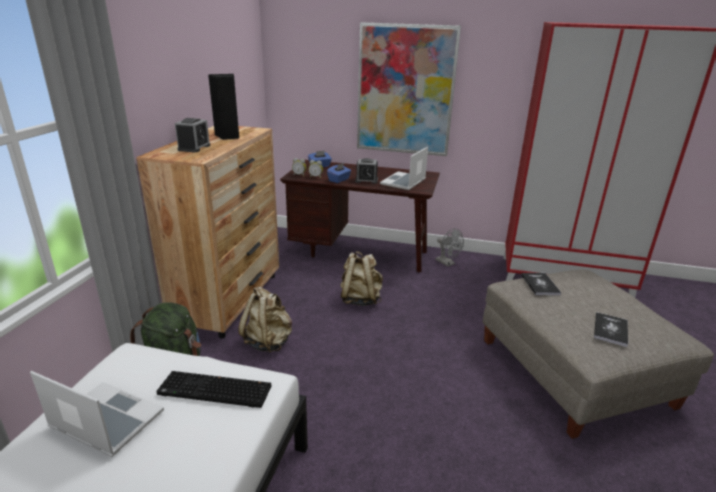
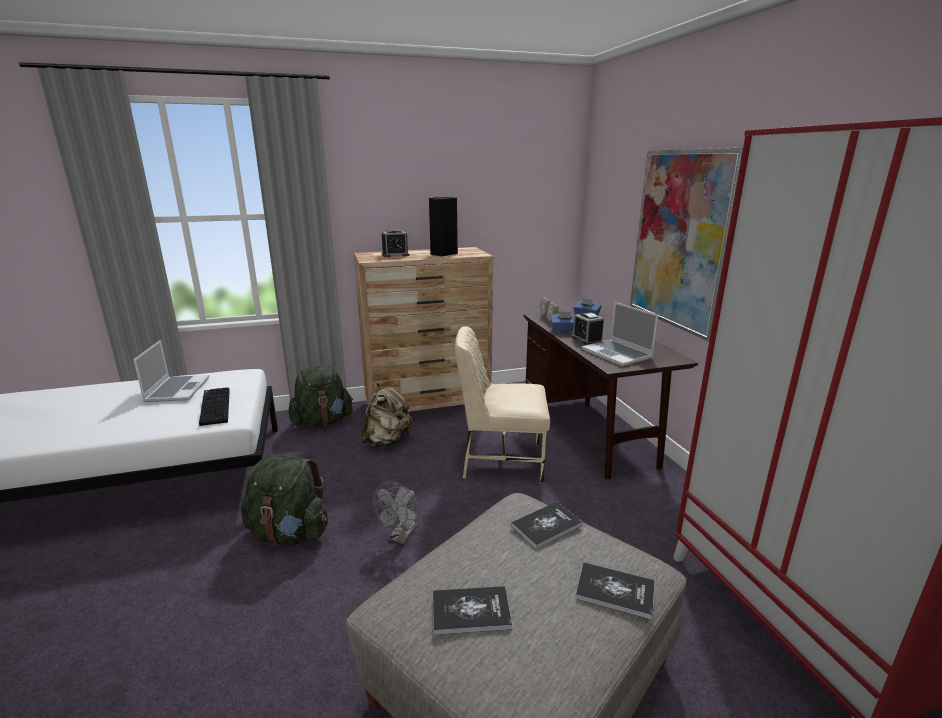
camera: 60 degrees right, 5 degrees down
beige backpack [340,251,383,306] -> beige chair [455,326,550,483]
laptop [380,147,428,190] -> laptop turned 120 degrees counterclockwise [582,302,658,366]
grey fan [436,228,464,267] -> grey fan moved to [373,482,419,544]
none -> green backpack [241,455,328,545]
none -> book [575,562,654,620]

